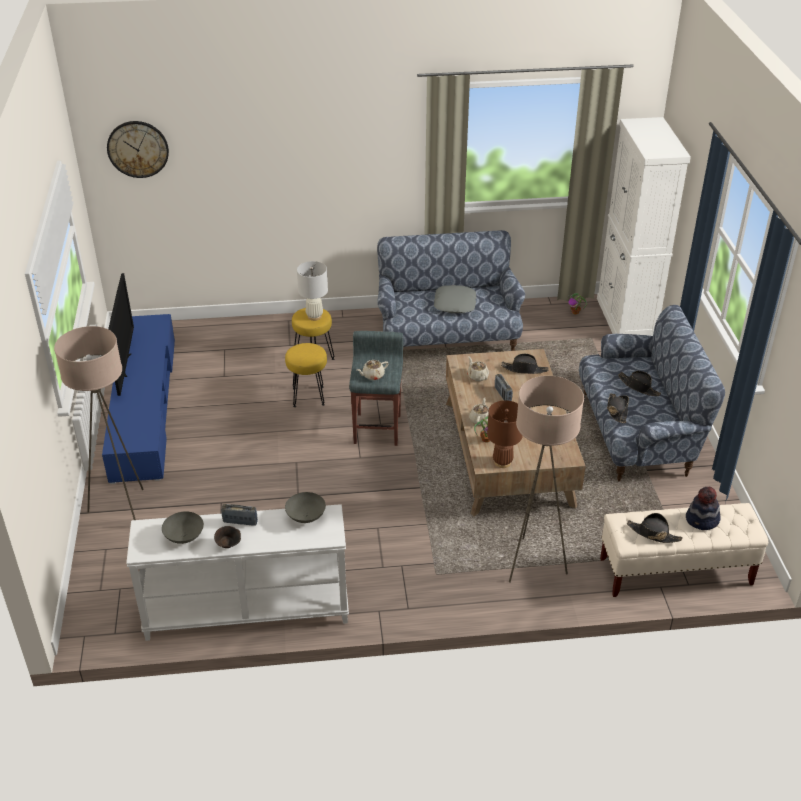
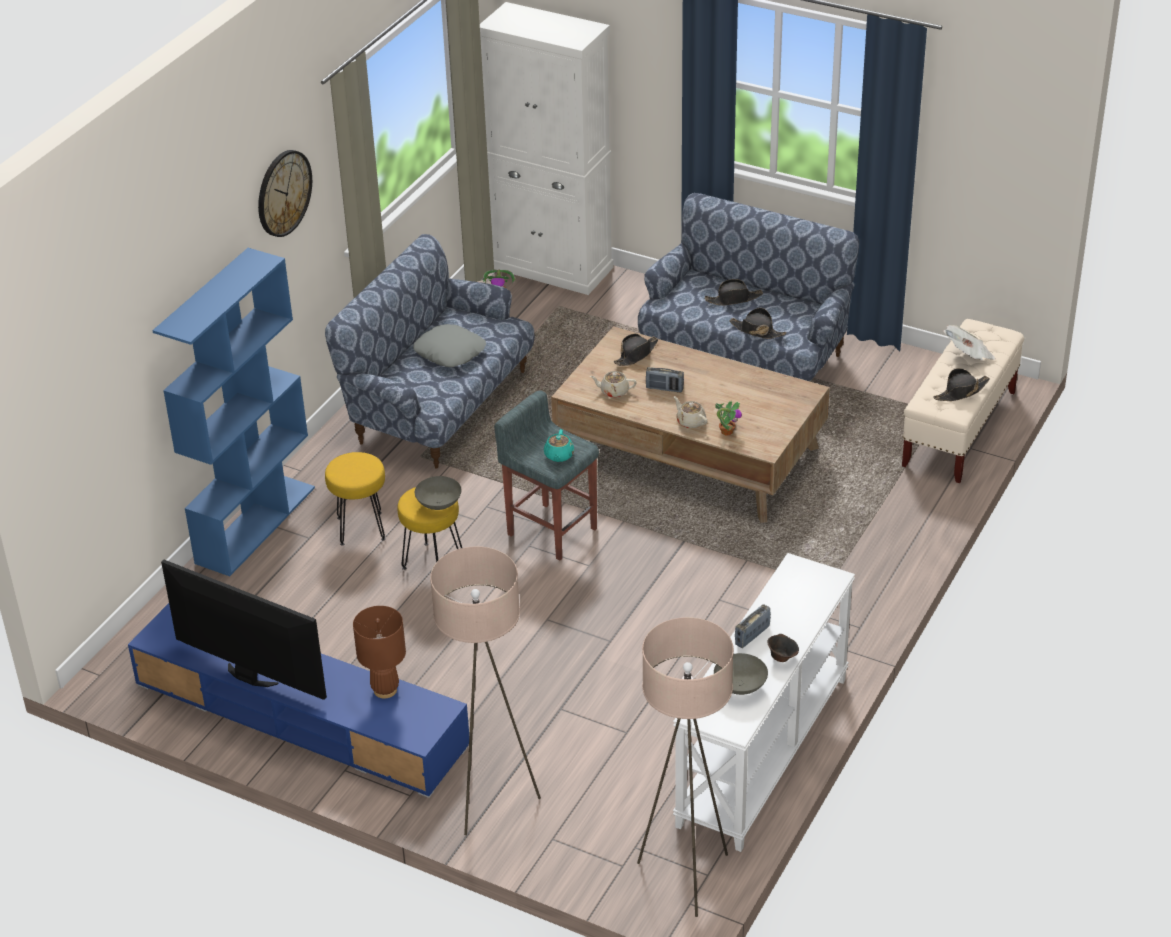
camera: 55 degrees left, 0 degrees up
wall clock [107,121,169,178] -> wall clock moved to [258,150,312,237]
grey bowl [285,492,326,523] -> grey bowl moved to [415,476,461,510]
white table lamp [297,261,328,321] -> none
beige teapot [357,360,389,380] -> turquoise teapot [544,429,574,462]
brown table lamp [487,400,523,468] -> brown table lamp moved to [353,606,406,699]
beige floor lamp [509,376,584,583] -> beige floor lamp moved to [637,617,734,917]
hat [686,487,721,530] -> newspaper [943,325,996,361]
none -> blue bookcase [152,248,315,576]

